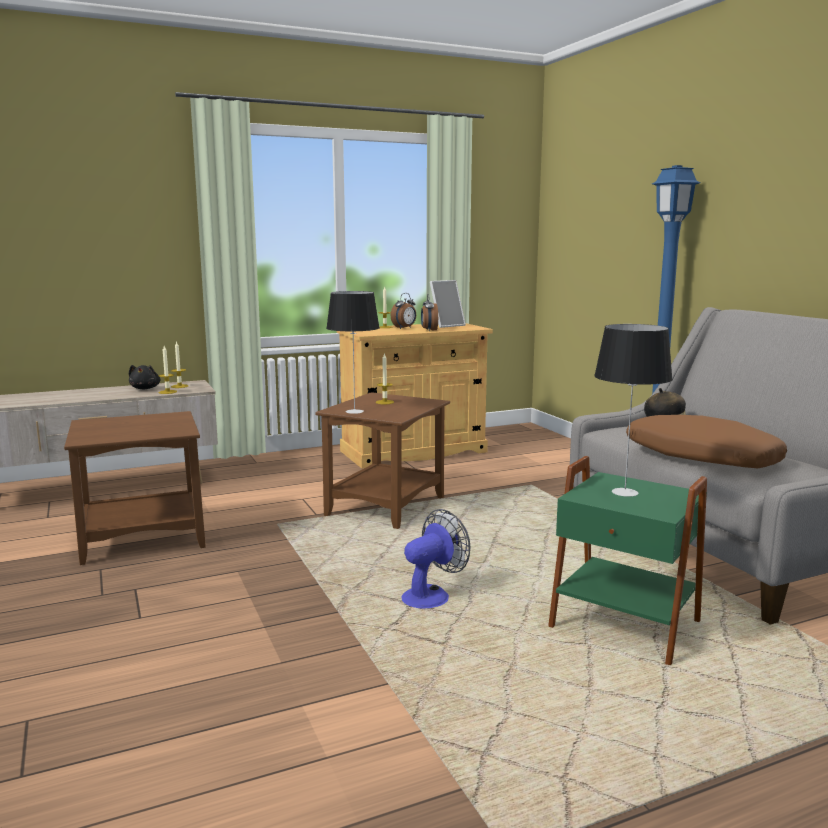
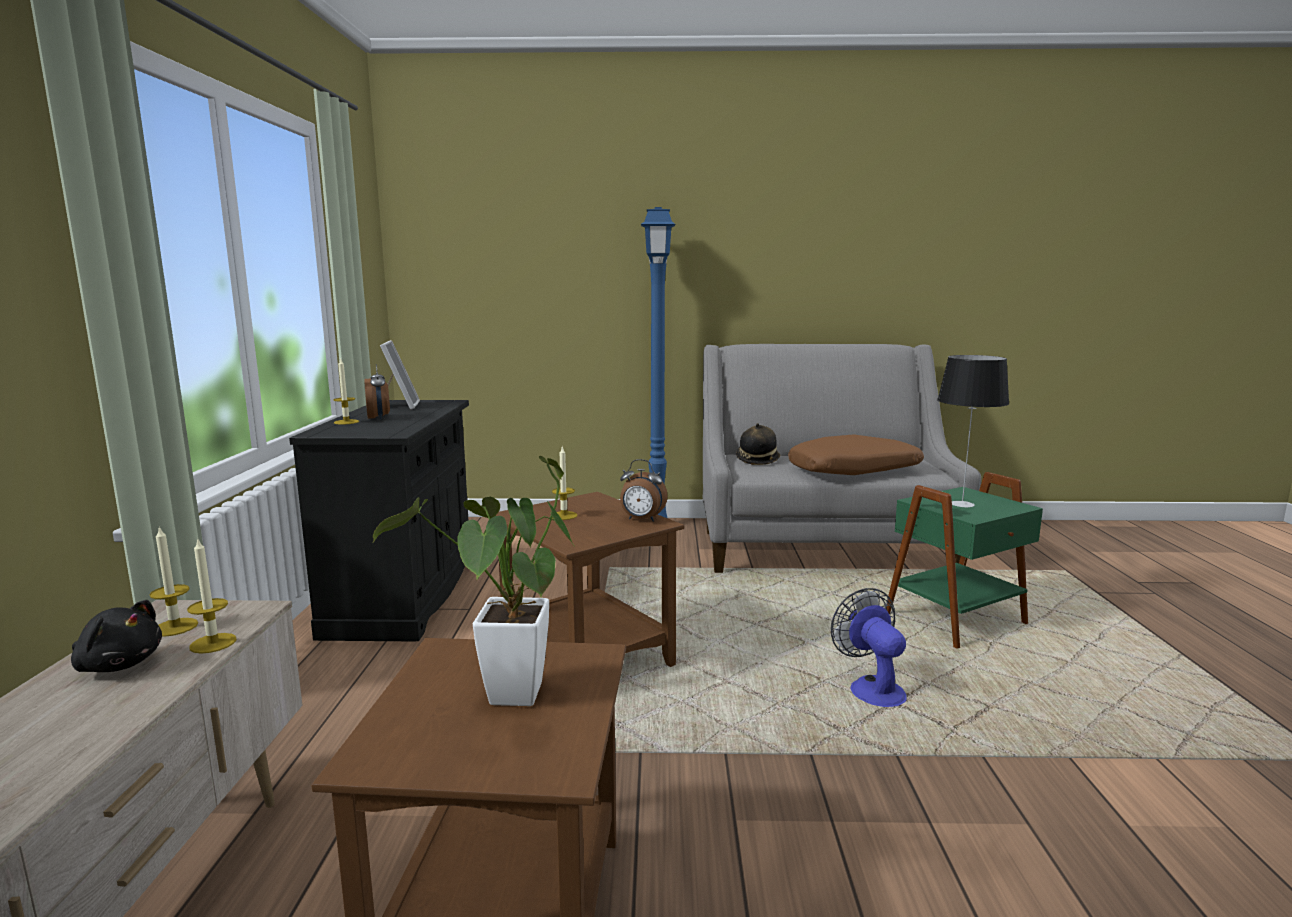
camera: 65 degrees left, 0 degrees up
table lamp [326,291,380,414] -> none
beige cabinet [336,323,493,468] -> black cabinet [289,400,469,642]
alarm clock [421,294,438,331] -> alarm clock moved to [620,459,668,521]
none -> potted plant [372,456,575,706]

